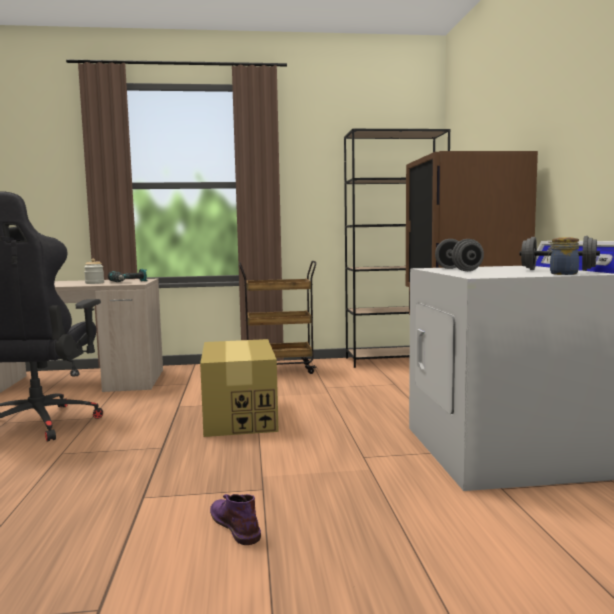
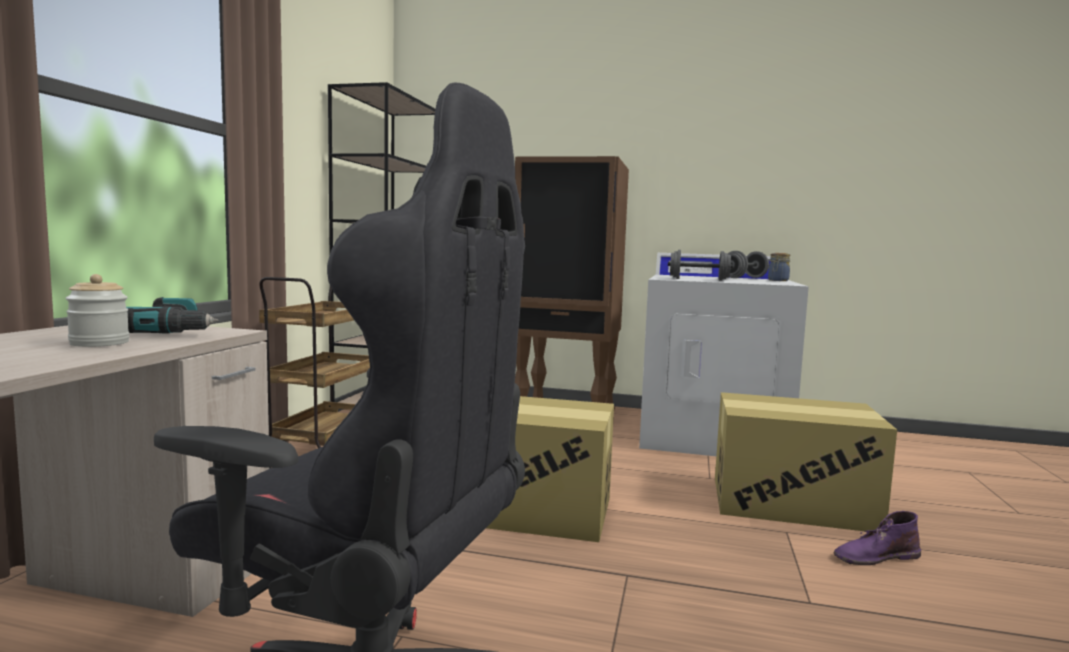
camera: 70 degrees left, 0 degrees up
none -> cardboard box [715,392,897,531]

